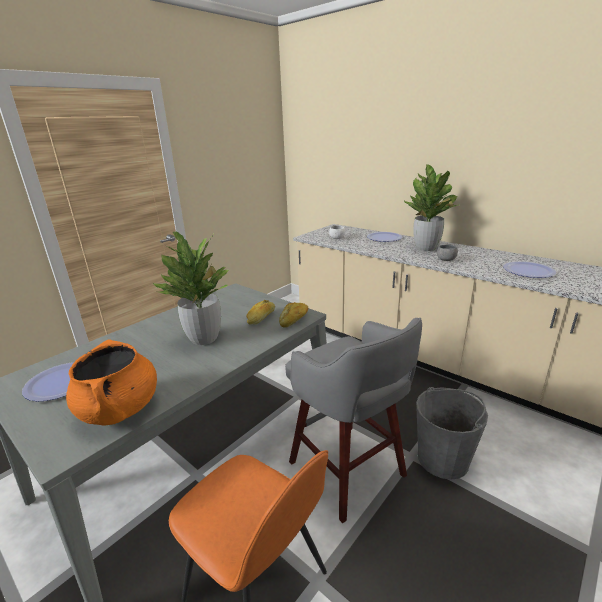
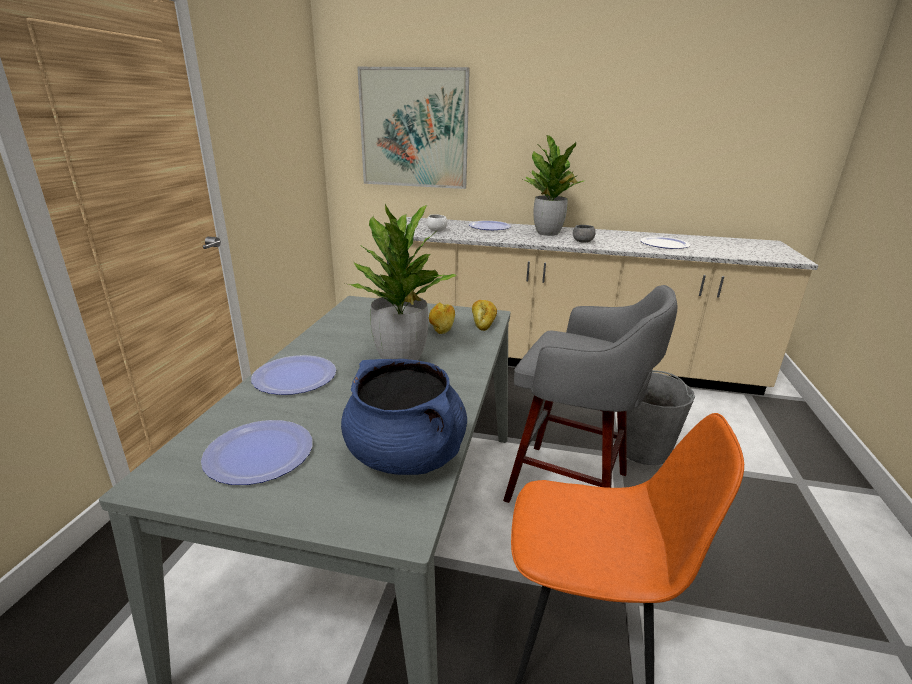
camera: 30 degrees left, 0 degrees up
orange cooking pot [66,340,157,426] -> blue cooking pot [341,359,467,475]
none -> plate [251,355,336,395]
none -> picture [357,67,470,189]

